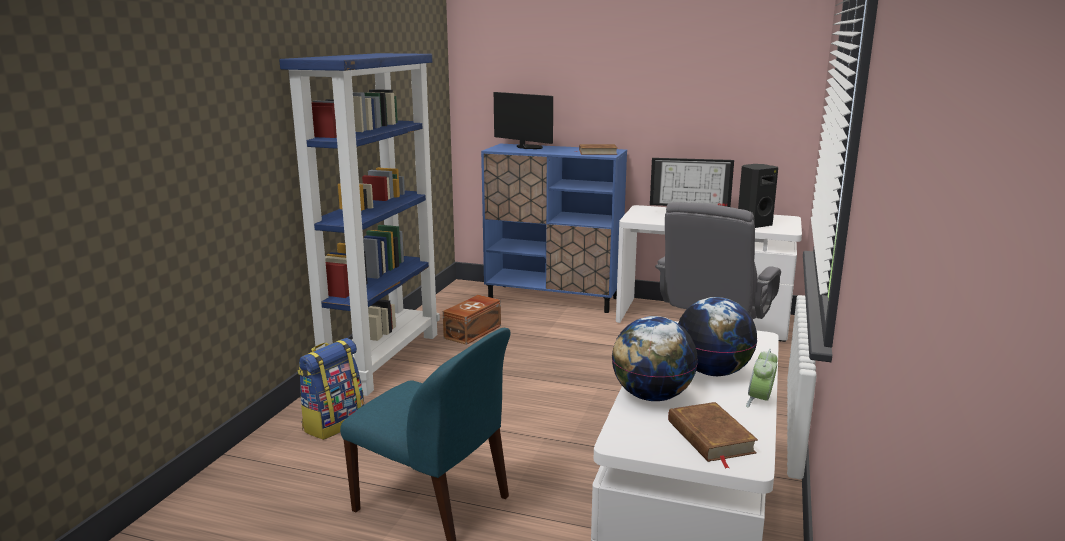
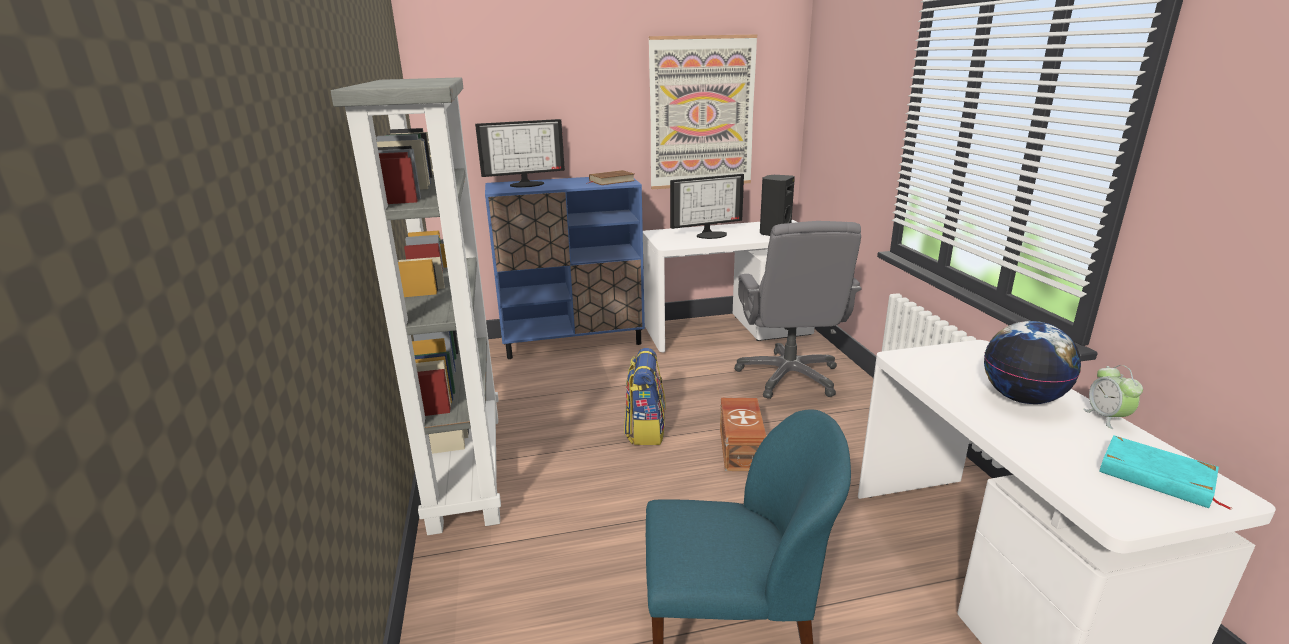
camera: 30 degrees left, 5 degrees up
blue bookcase [279,53,440,396] -> grey bookcase [330,77,501,535]
backpack [297,338,364,440] -> backpack moved to [624,348,666,445]
brown storage box [443,295,501,345] -> brown storage box moved to [720,398,766,471]
monitor [494,92,553,149] -> monitor turned 150 degrees clockwise [475,119,565,188]
globe [612,316,698,401] -> none
brown book [668,402,758,468] -> turquoise book [1099,435,1231,510]
none -> picture [649,34,757,189]

